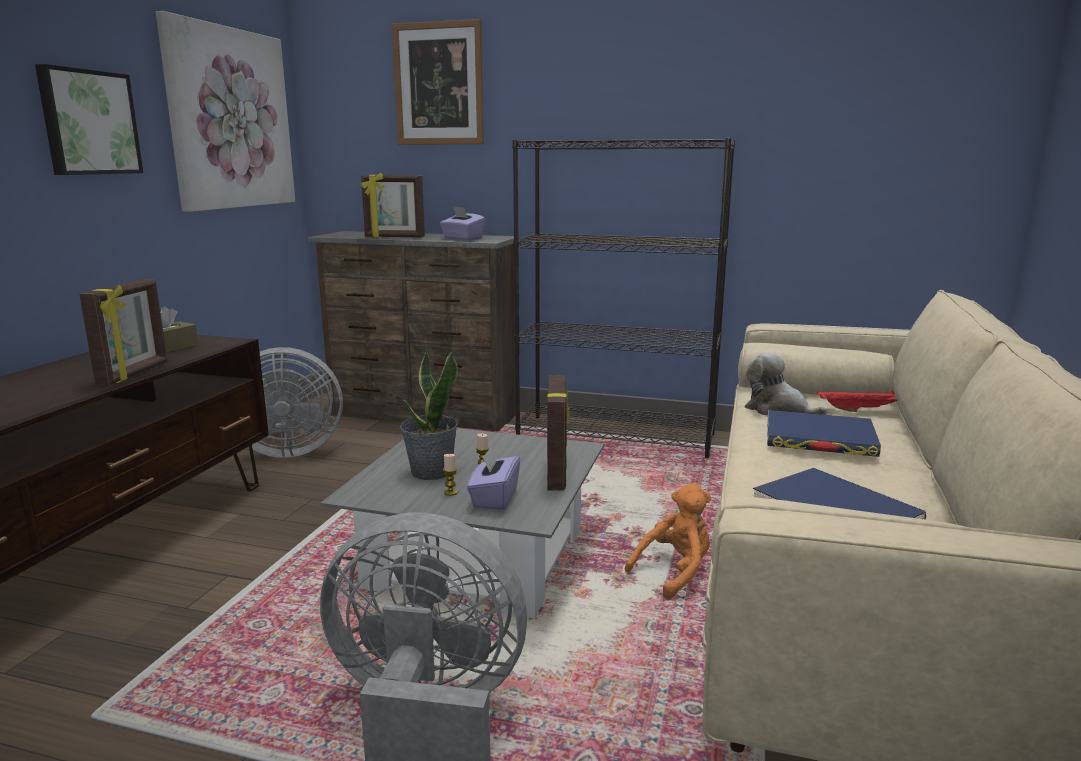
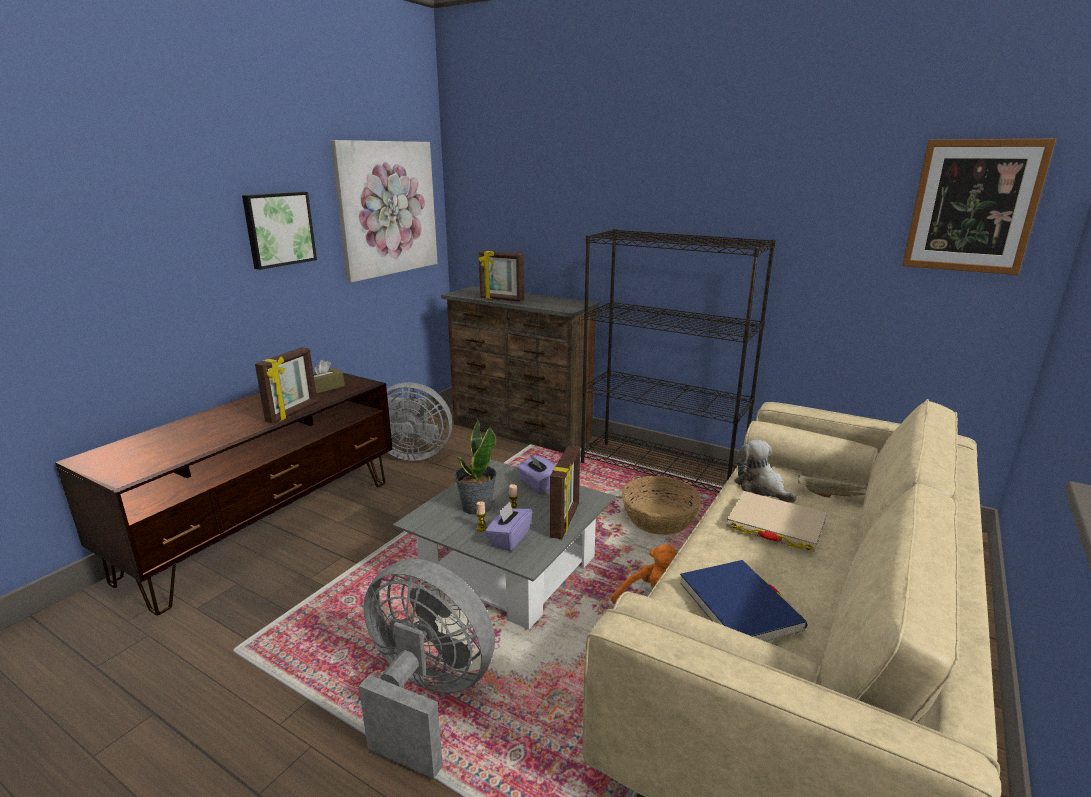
camera: 15 degrees right, 5 degrees up
picture [392,19,484,145] -> picture moved to [902,139,1056,275]
purple tissue box [440,206,485,241] -> purple tissue box moved to [517,455,556,493]
blue book [767,410,881,457] -> beige book [726,491,827,552]
red tray [817,390,898,412] -> beige tray [798,474,868,498]
none -> basket [622,476,701,535]

